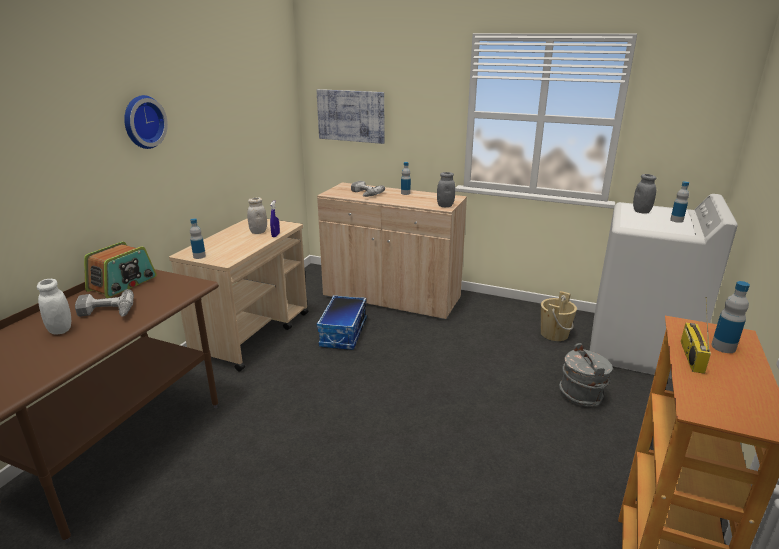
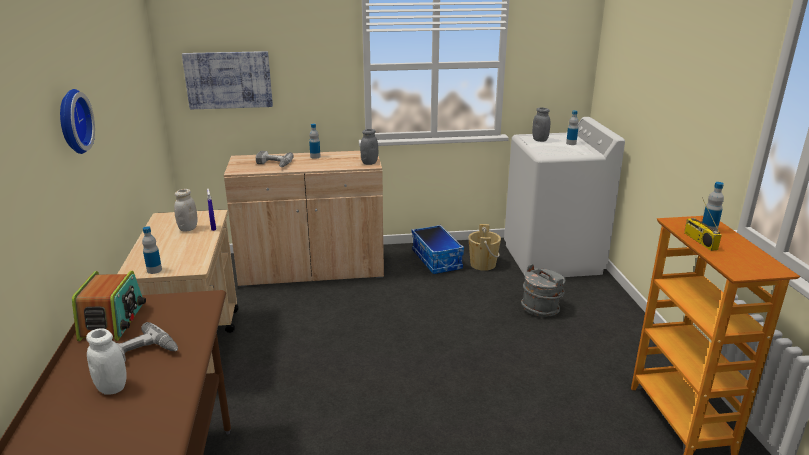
camera: 30 degrees left, 0 degrees up
storage box [317,295,367,350] -> storage box moved to [412,225,464,274]

